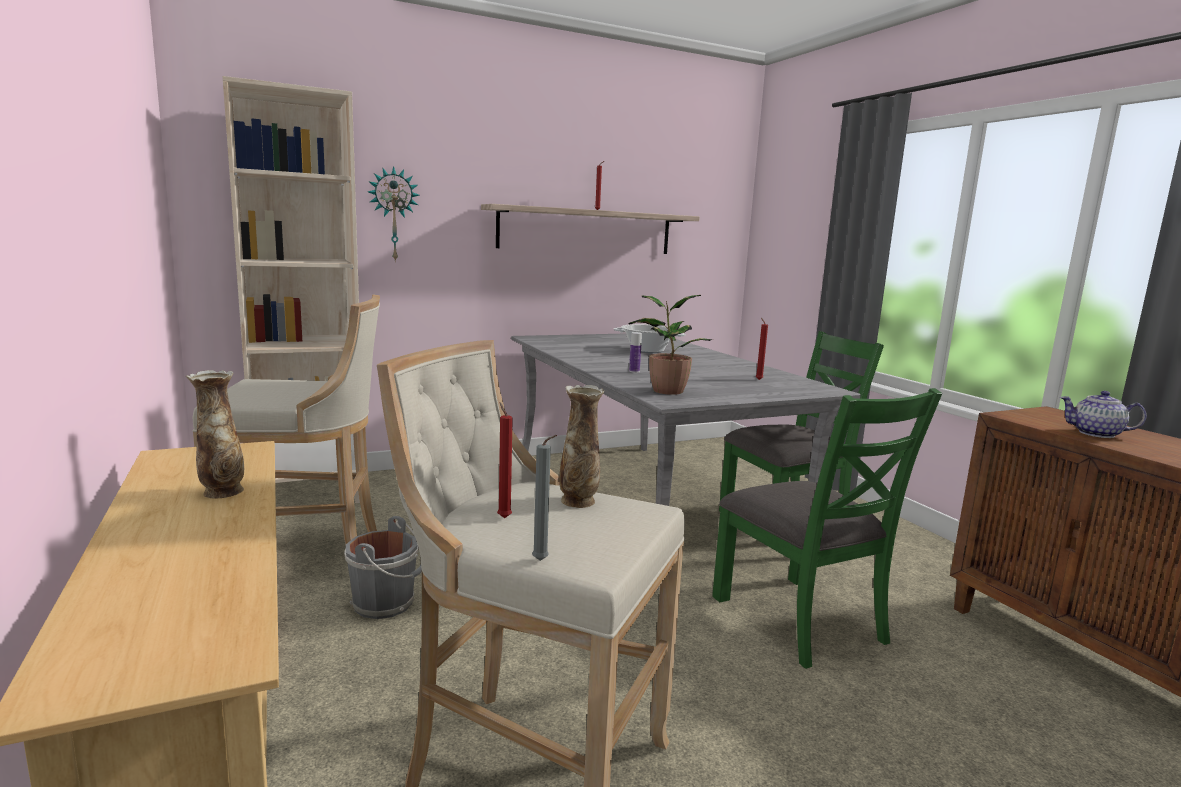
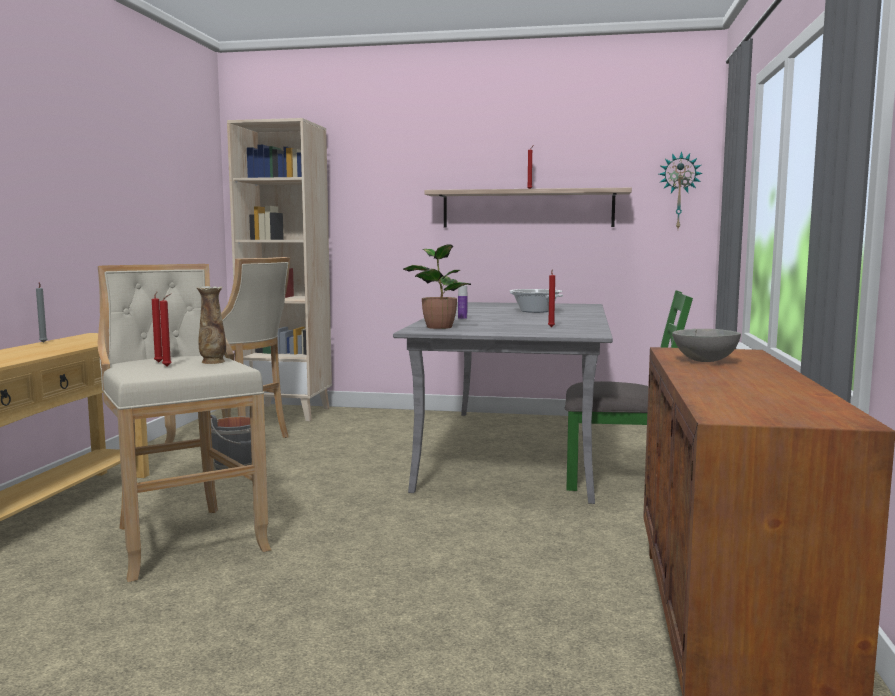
camera: 35 degrees right, 5 degrees down
vase [186,370,244,498] -> none
wall clock [368,166,419,262] -> wall clock moved to [659,151,703,228]
grey candle [532,435,557,561] -> grey candle moved to [36,283,47,343]
green chair [712,388,942,669] -> none
teapot [1059,391,1147,438] -> grey bowl [672,329,741,362]
none -> red candle [160,294,172,366]

